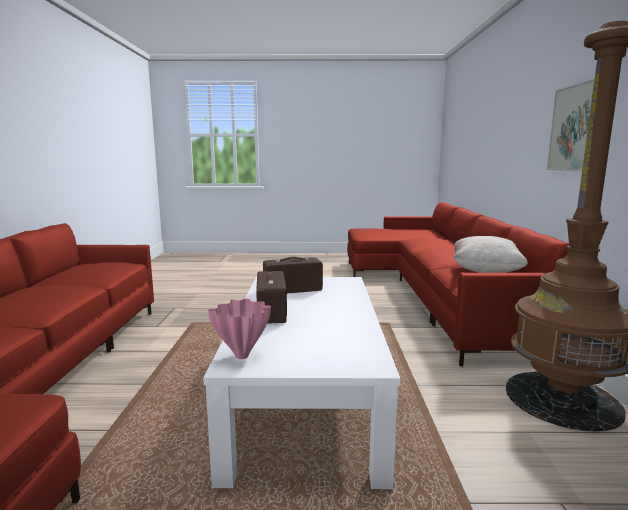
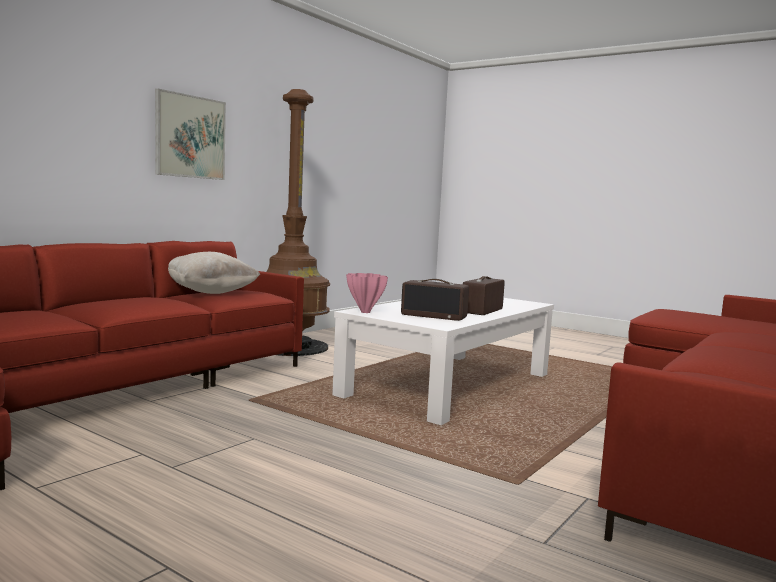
camera: 145 degrees left, 5 degrees down
pink vase [208,299,271,359] -> pink vase moved to [346,273,388,313]

